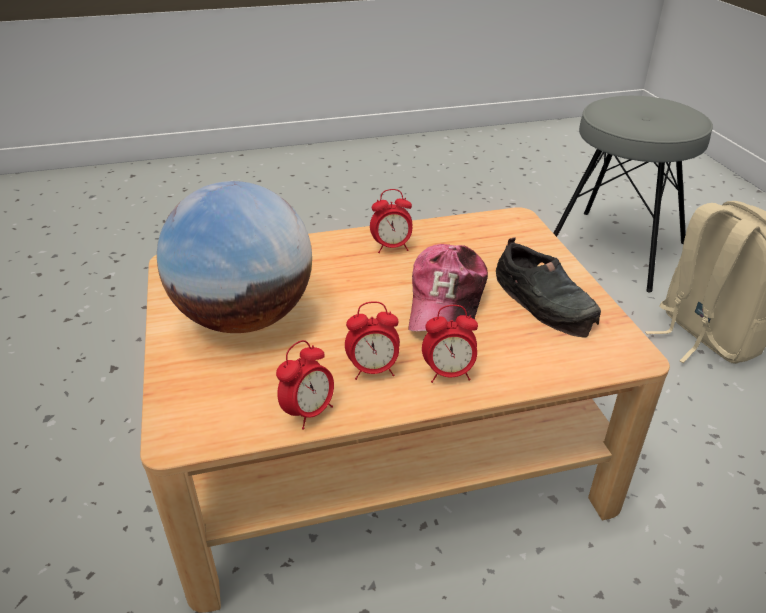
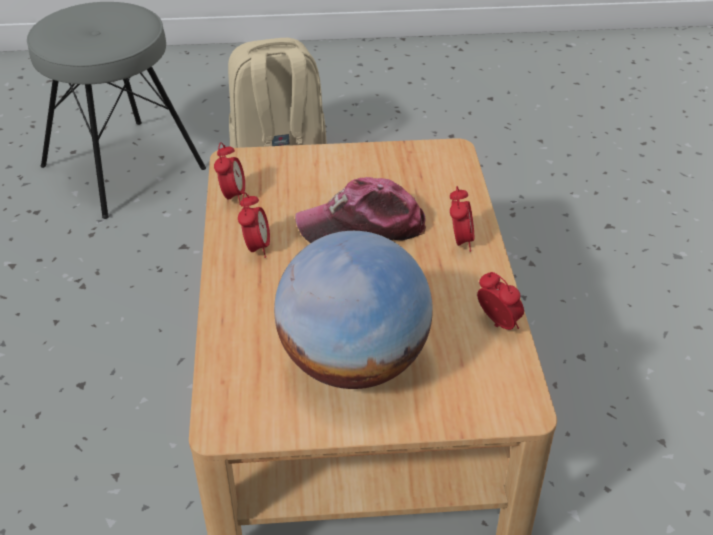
camera: 80 degrees left, 5 degrees up
alarm clock [345,301,400,380] -> alarm clock moved to [214,142,245,205]
cap [408,244,488,331] -> cap turned 150 degrees clockwise [295,177,426,243]
black shoe [496,237,601,338] -> none

